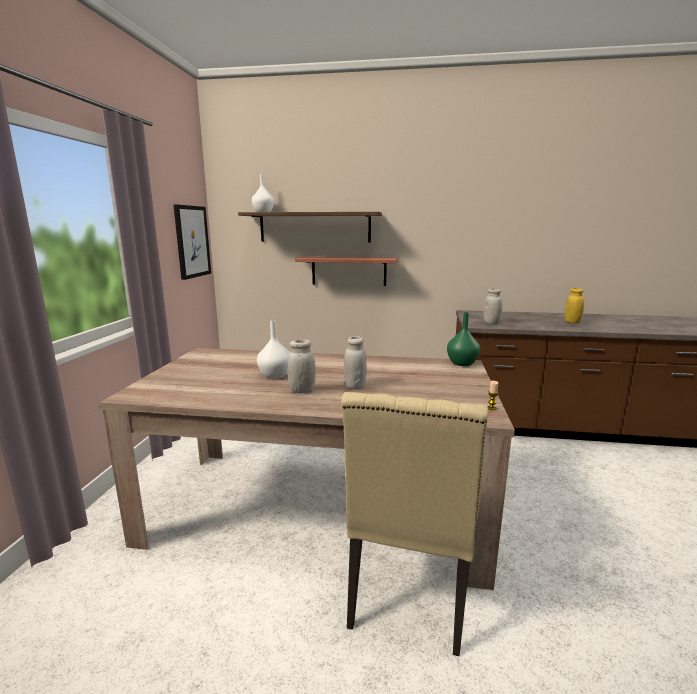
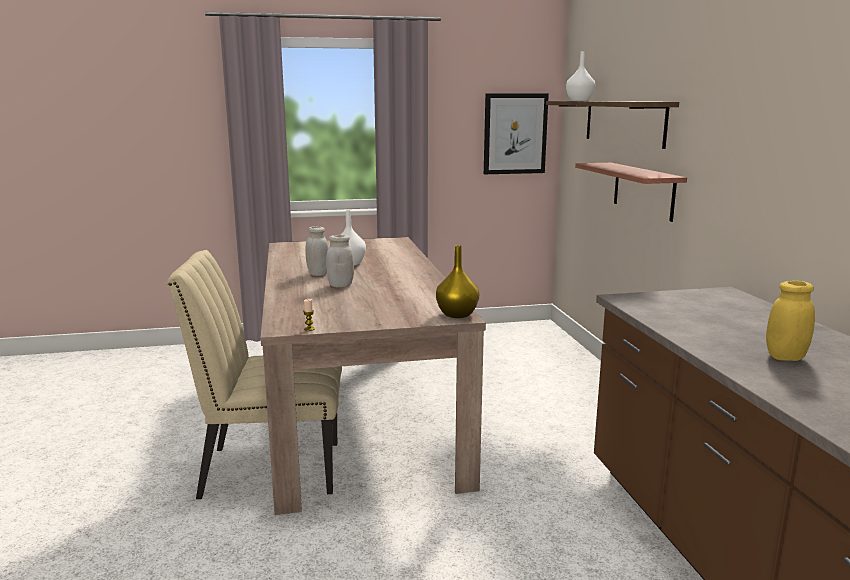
camera: 70 degrees right, 0 degrees up
green vase [447,312,480,366] -> yellow vase [436,245,479,318]
white jar [483,288,502,324] -> none

